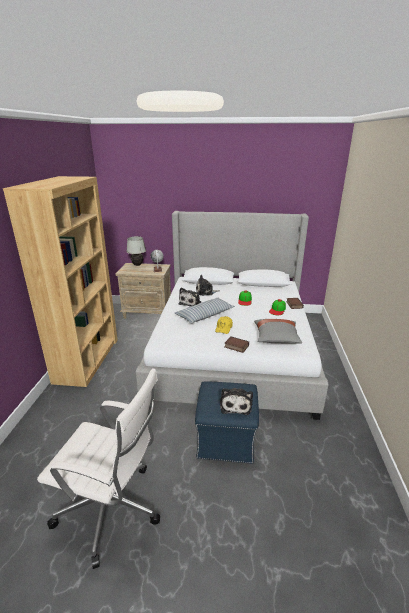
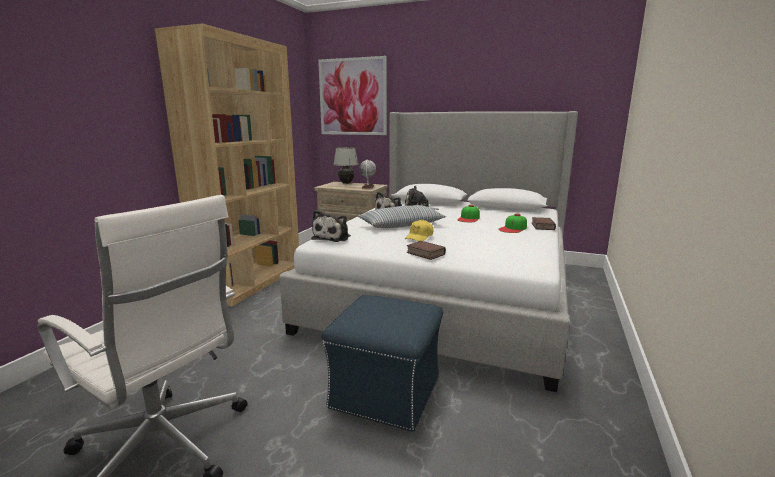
camera: 15 degrees right, 10 degrees down
plush toy [220,388,253,415] -> plush toy moved to [311,210,351,242]
grey pillow [254,319,302,344] -> none
none -> picture [318,56,387,135]

